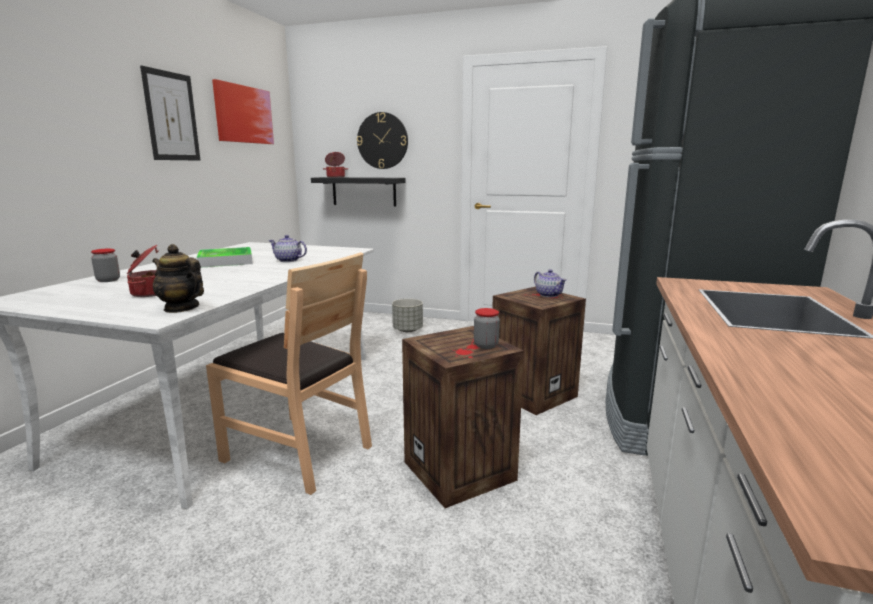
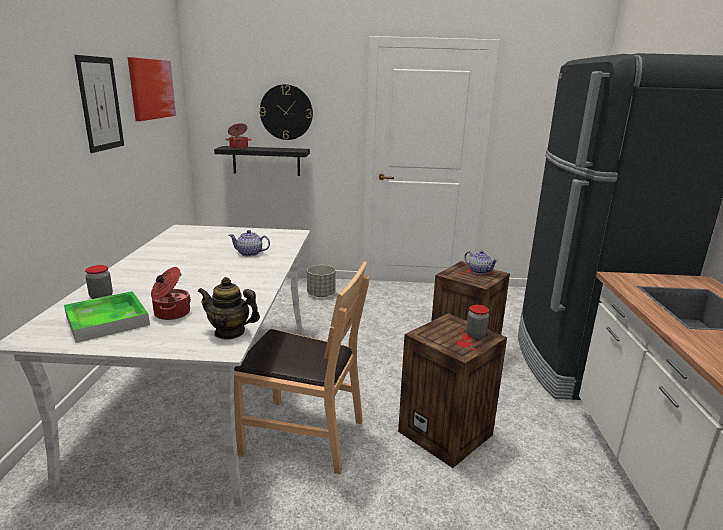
camera: 15 degrees left, 5 degrees up
tray [196,247,253,268] -> tray moved to [64,291,150,343]

